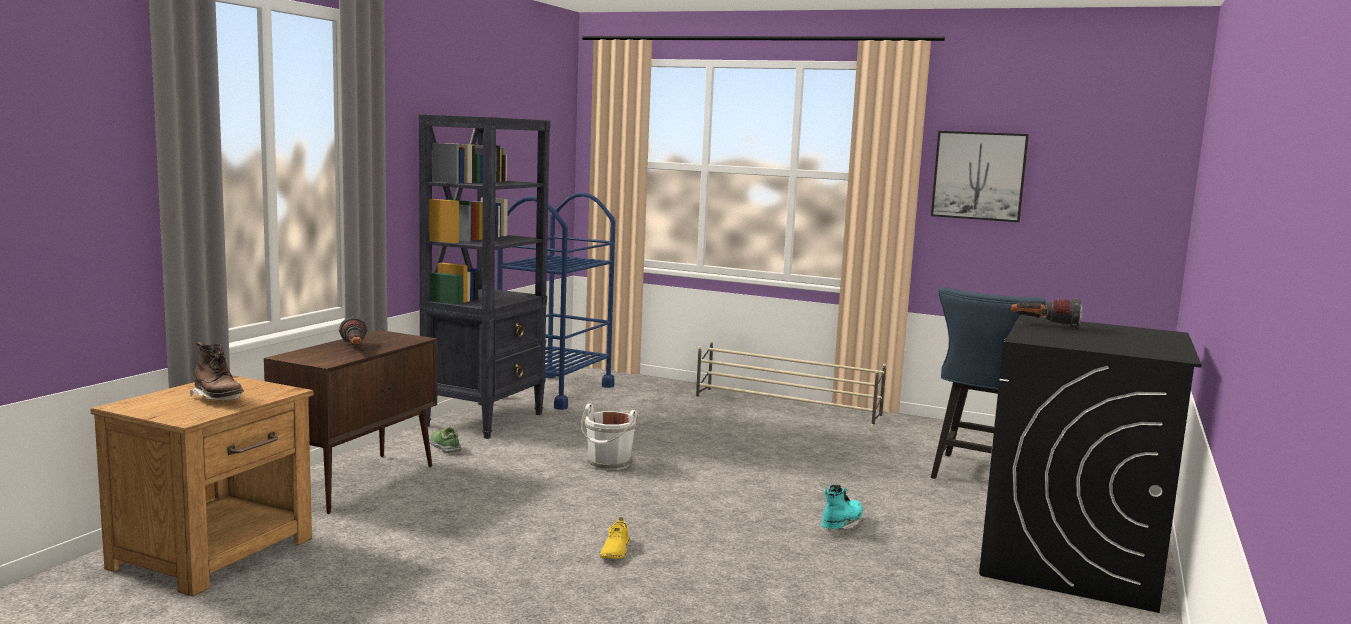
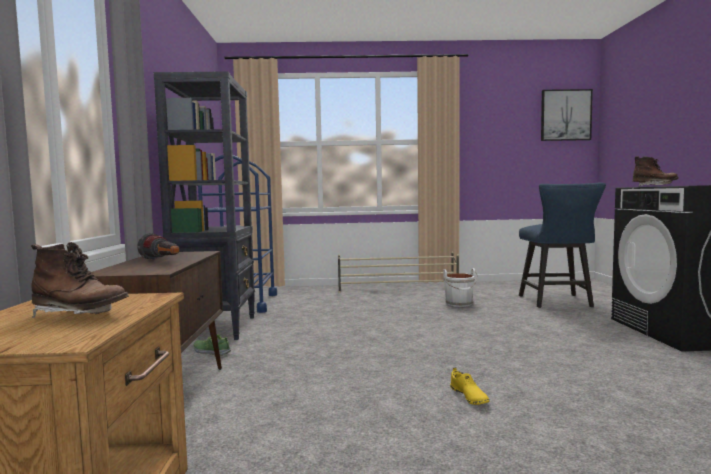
camera: 25 degrees left, 5 degrees down
white bucket [581,404,637,470] -> white bucket moved to [443,268,477,307]
turquoise boot [821,485,863,535] -> none
picture [931,131,1029,222] -> picture moved to [541,89,593,141]
flashlight [1011,298,1082,329] -> brown boot [632,156,679,186]

